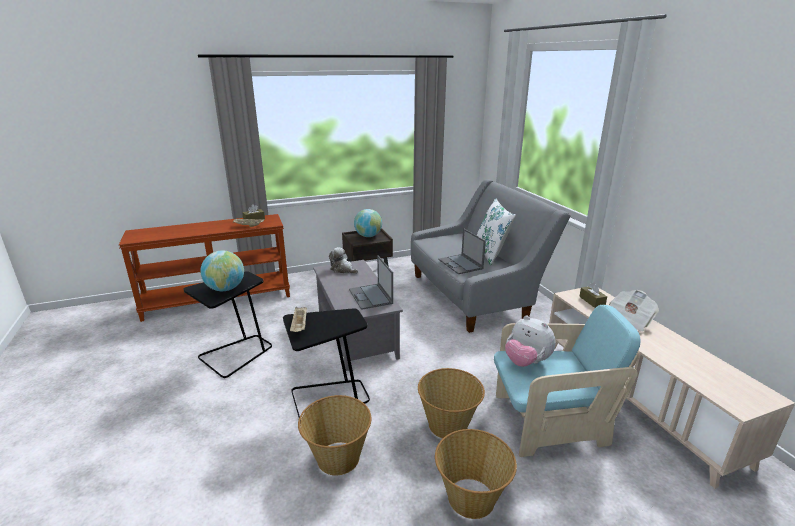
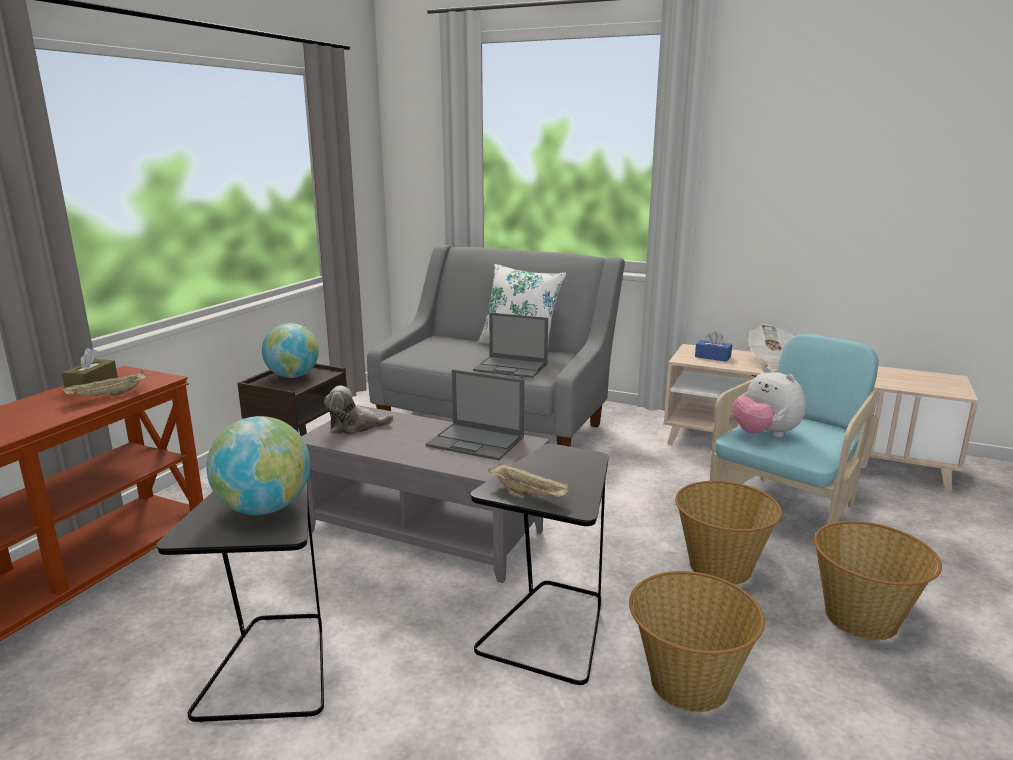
camera: 45 degrees left, 5 degrees down
plush toy [505,316,556,367] -> plush toy turned 60 degrees clockwise [732,367,806,437]
brown tissue box [579,283,607,308] -> blue tissue box [695,331,732,362]

